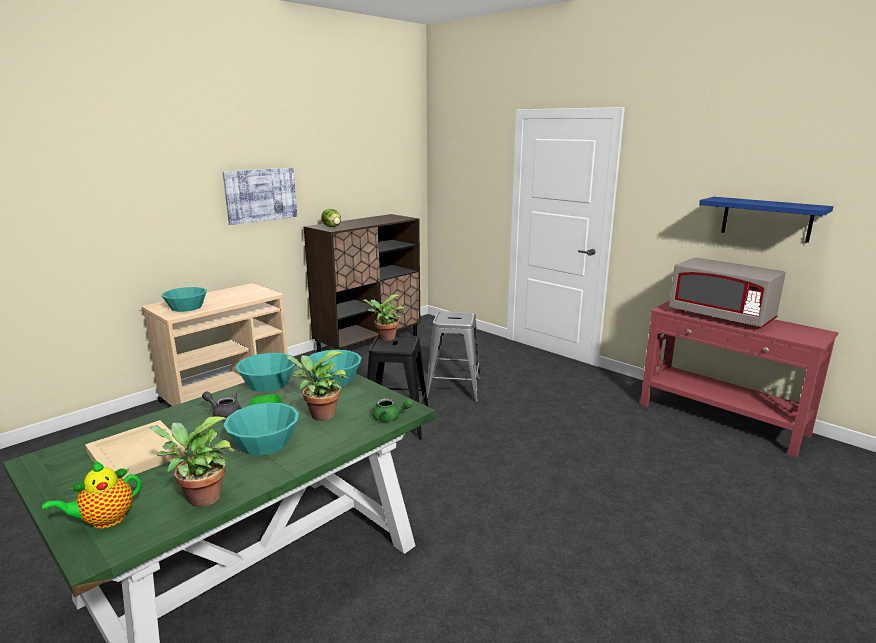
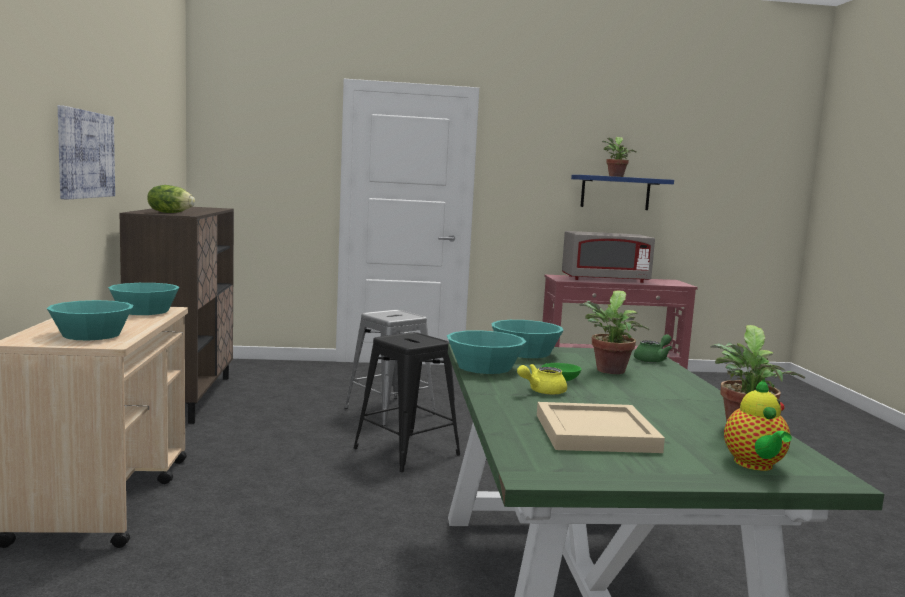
camera: 50 degrees left, 10 degrees down
grey teapot [202,391,241,420] -> yellow teapot [517,364,567,395]
turquoise bowl [223,403,299,455] -> turquoise bowl moved to [108,283,180,315]
potted plant [361,295,405,341] -> potted plant moved to [602,137,637,177]

